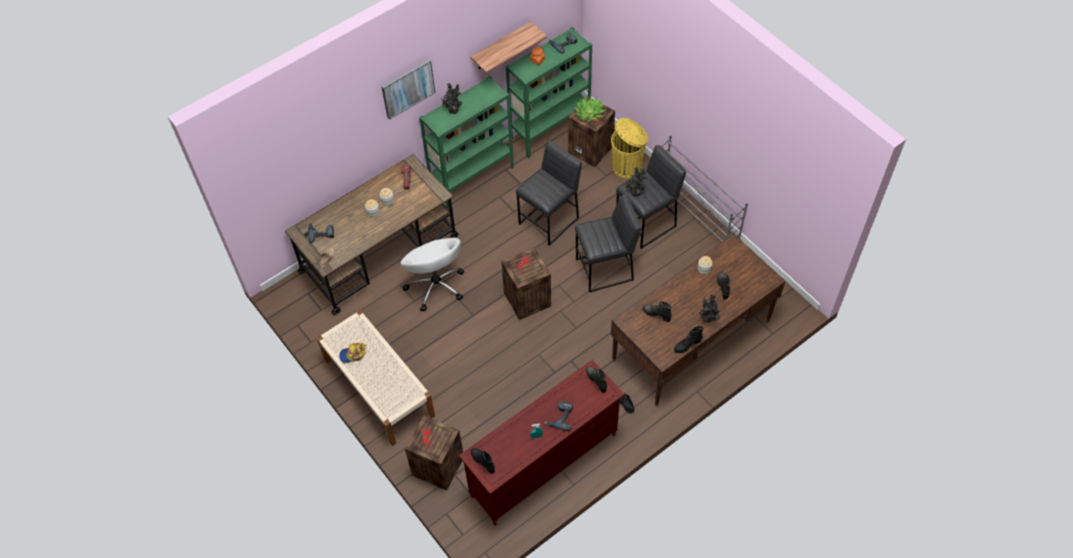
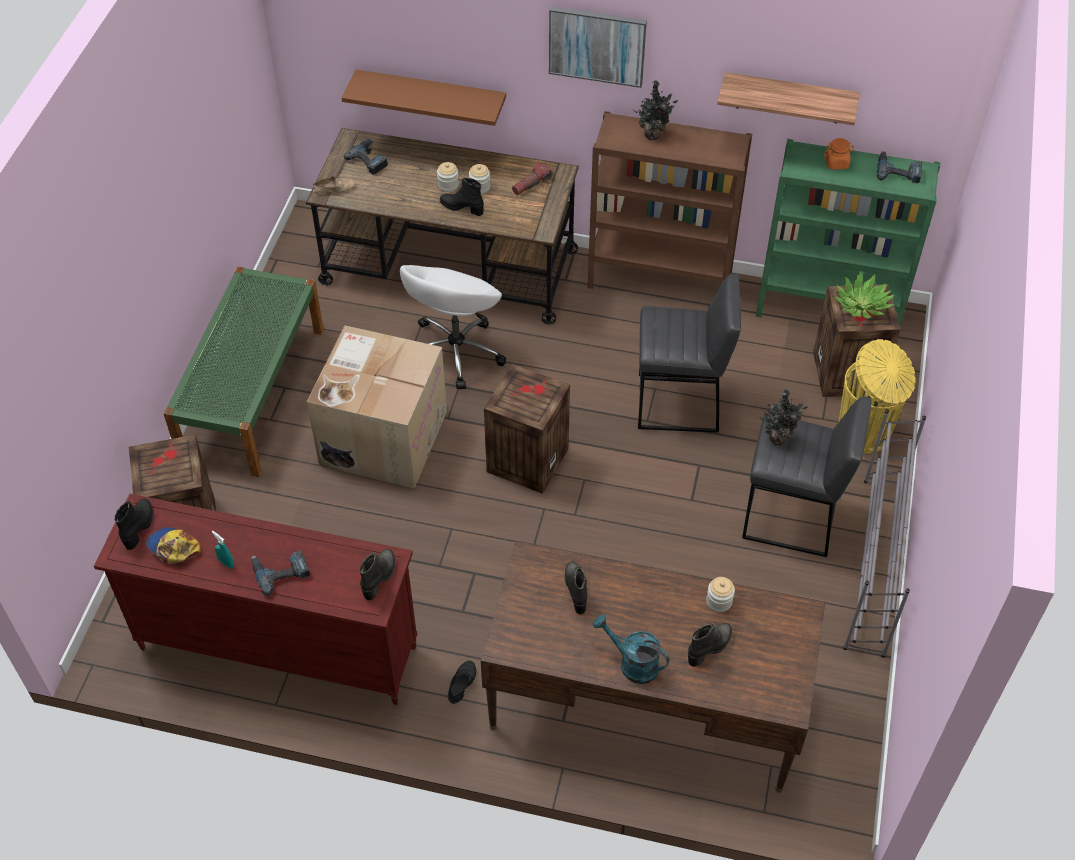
camera: 50 degrees right, 5 degrees down
beige bench [317,310,435,446] -> green bench [163,267,324,477]
cap [339,343,366,363] -> cap moved to [146,527,201,563]
green bookcase [419,76,514,209] -> brown bookcase [587,111,752,289]
grey stool [575,194,641,292] -> none
black boot [674,326,703,353] -> black boot moved to [440,178,484,216]
potted plant [699,294,721,322] -> turquoise watering can [593,614,670,684]
none -> cardboard box [307,326,447,489]
none -> brown shelf [342,69,506,126]

